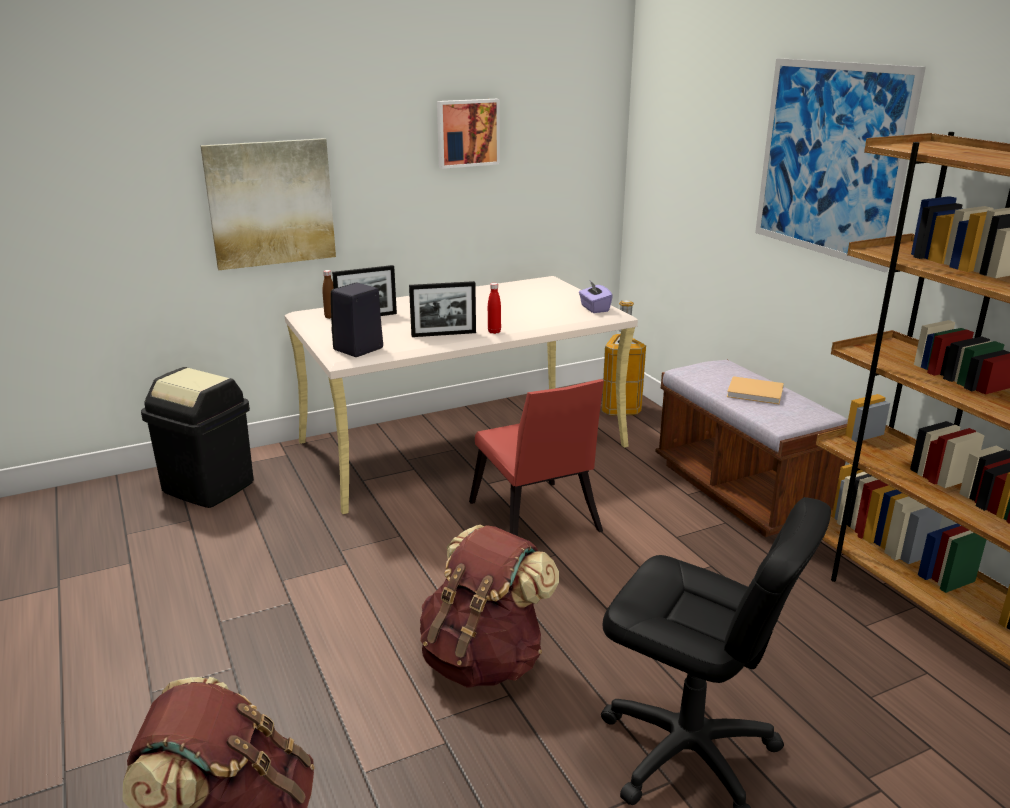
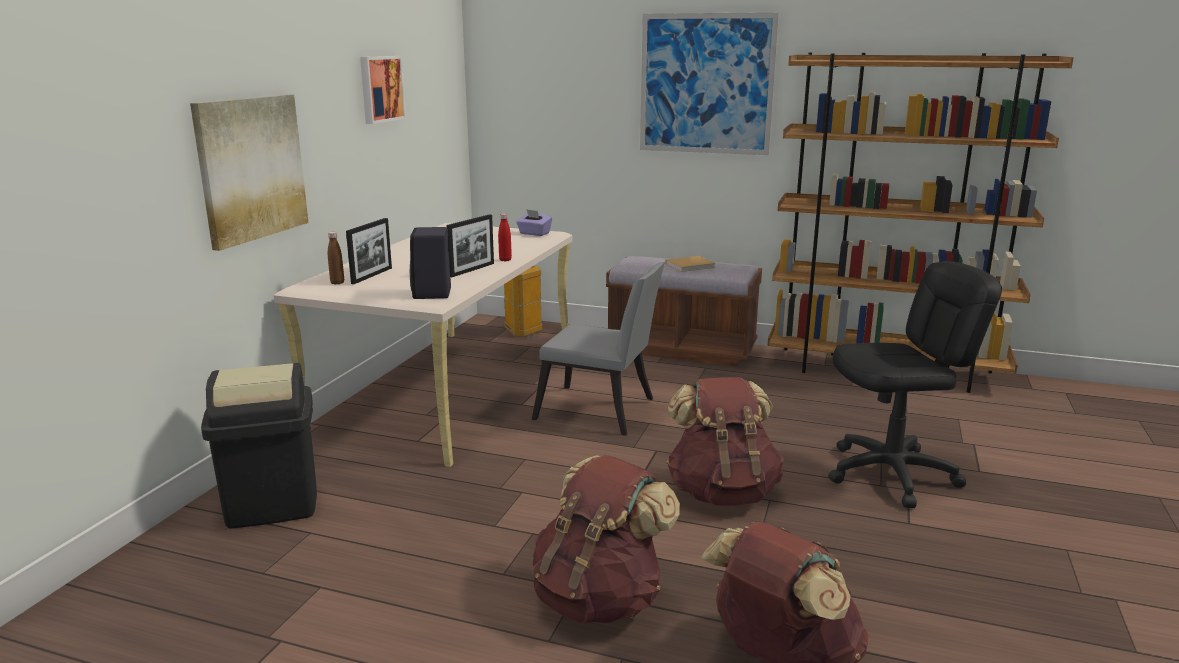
camera: 45 degrees left, 5 degrees down
red chair [469,379,604,536] -> grey chair [532,262,665,436]
none -> brown backpack [532,455,680,624]

